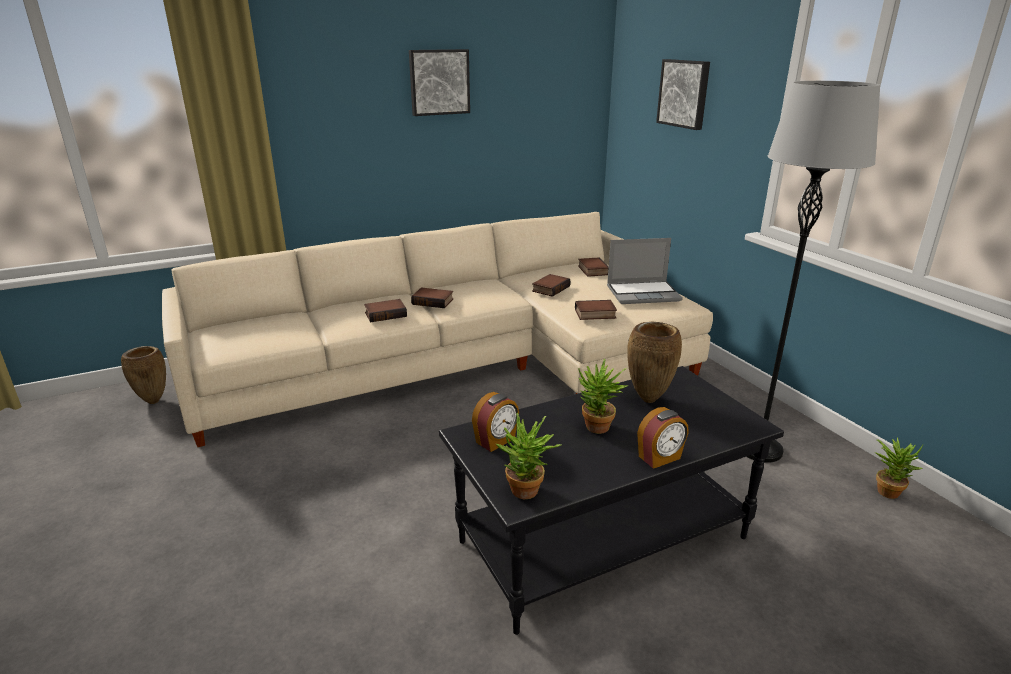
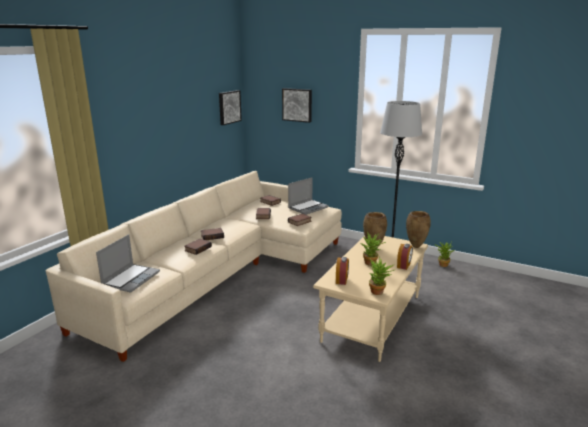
camera: 35 degrees left, 5 degrees down
brown vase [121,346,166,404] -> brown vase moved to [406,211,431,248]
picture [409,49,470,116] -> picture moved to [219,90,242,125]
black coffee table [439,366,784,635] -> beige coffee table [313,236,428,362]
none -> laptop [96,234,160,293]

